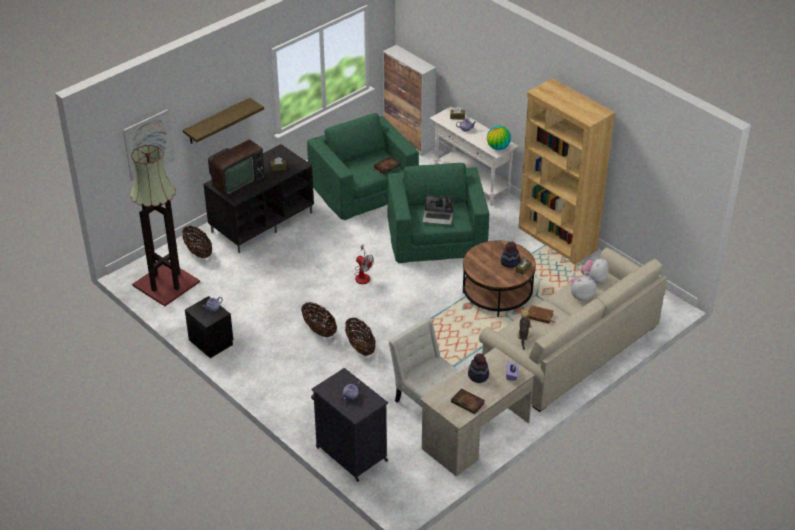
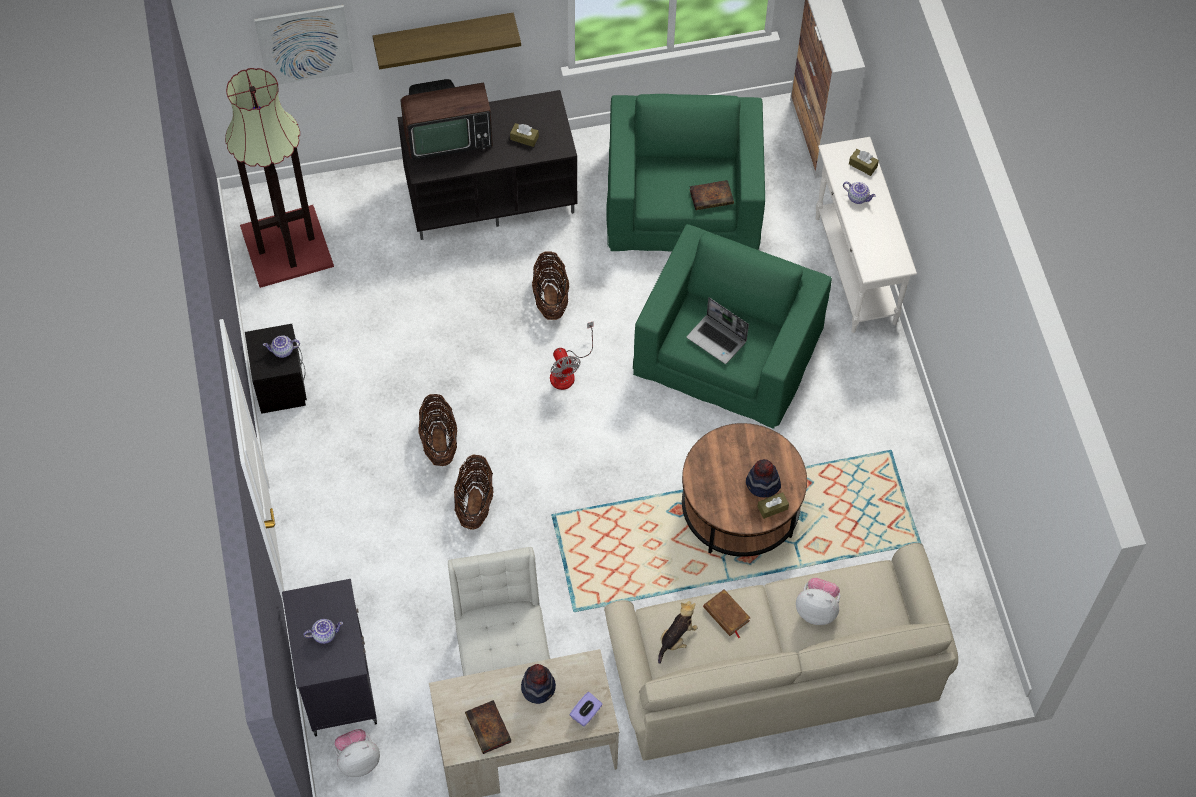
camera: 30 degrees right, 20 degrees up
basket [182,226,212,258] -> basket moved to [532,252,569,320]
globe [487,126,511,150] -> none
brown bookcase [518,78,615,265] -> none
plush toy [581,258,609,284] -> plush toy moved to [335,729,380,777]

